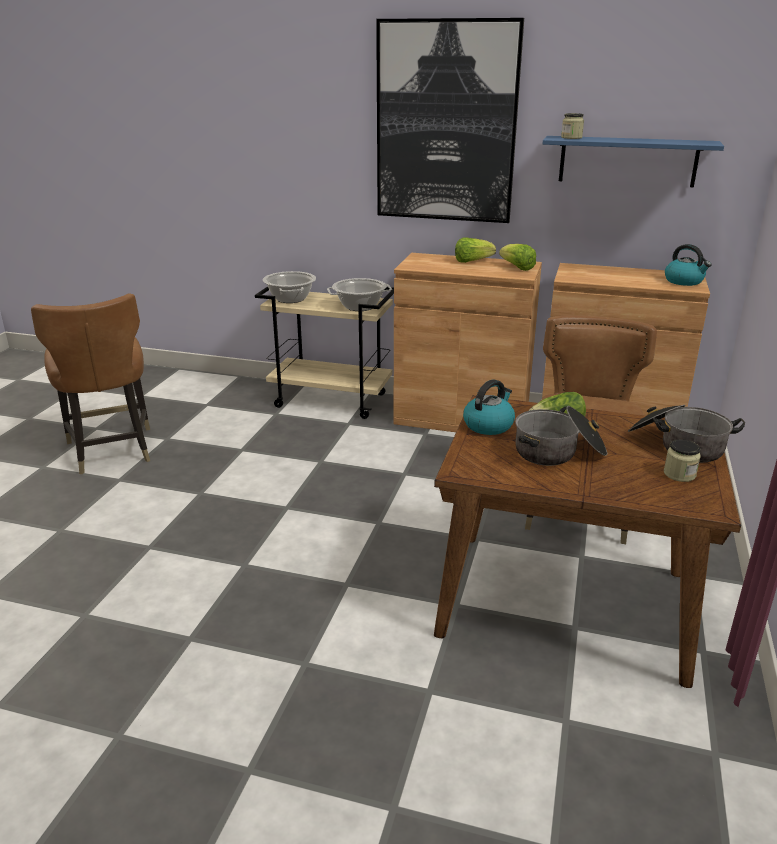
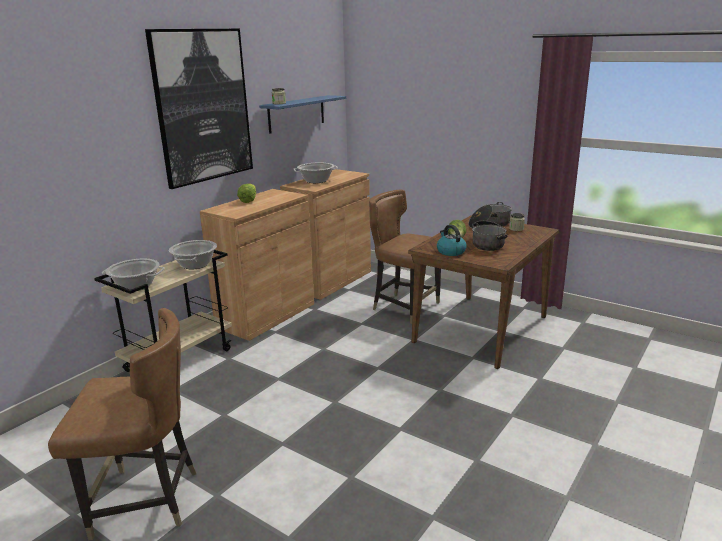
camera: 70 degrees left, 5 degrees down
lettuce [499,244,536,271] -> none
kettle [665,244,711,286] -> none
none -> cooking pot [294,163,338,183]

